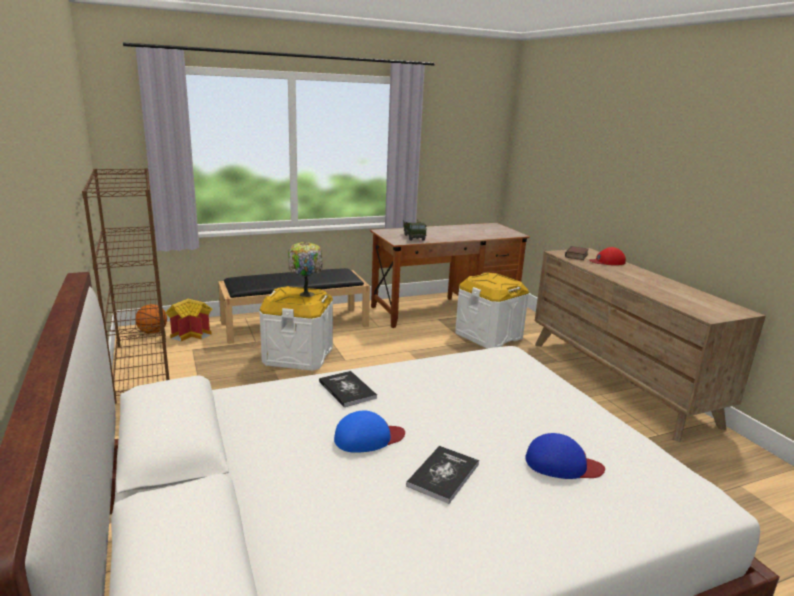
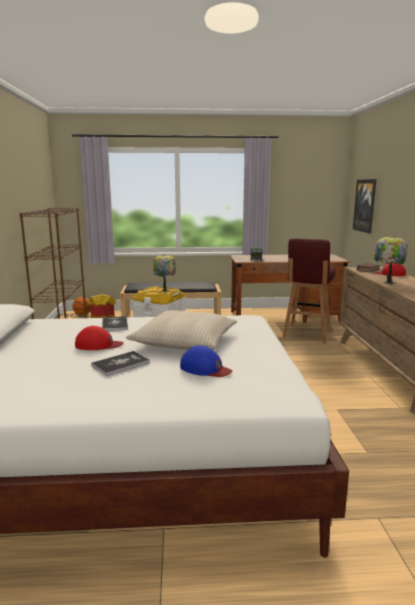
camera: 20 degrees right, 5 degrees down
blue cap [334,411,405,453] -> red cap [75,326,124,350]
white storage box [455,273,529,349] -> red stool [283,238,335,343]
none -> beige pillow [126,310,237,350]
none -> picture [353,179,376,234]
none -> table lamp [374,236,408,285]

